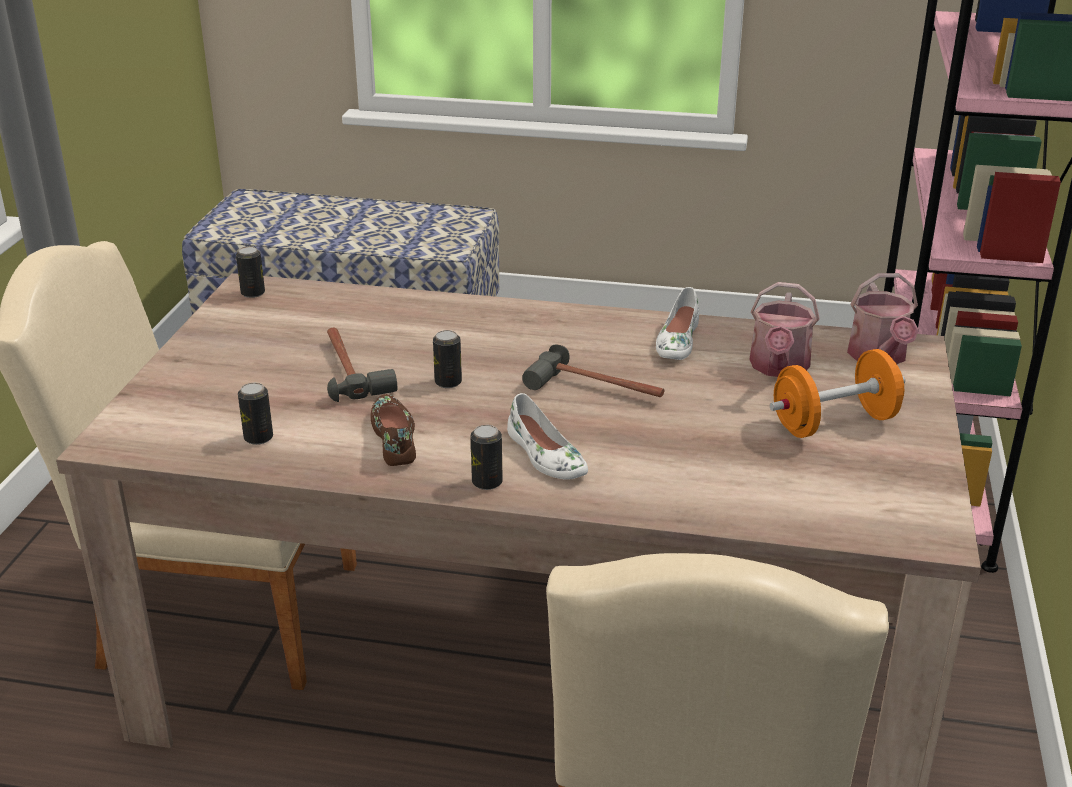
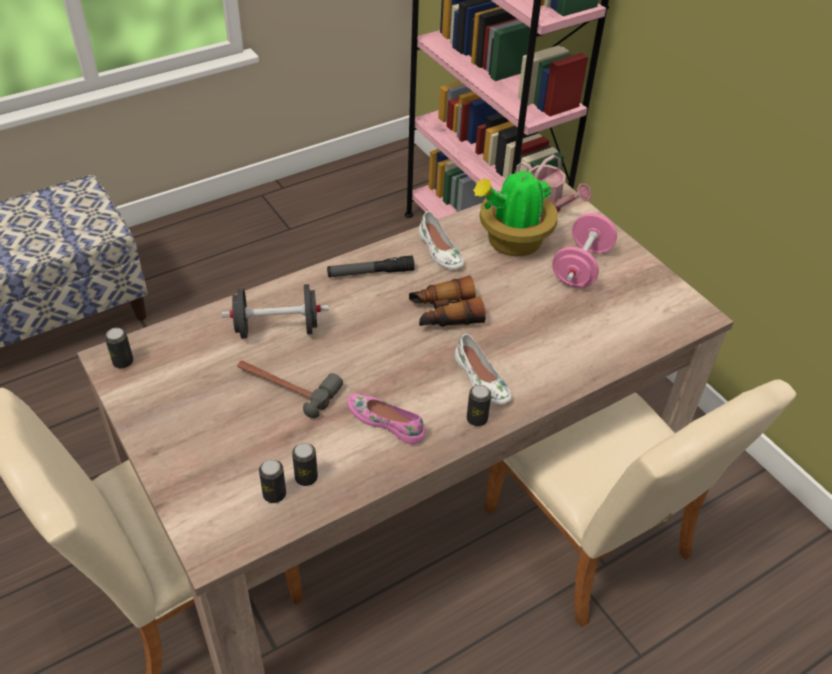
camera: 45 degrees left, 15 degrees up
brown shoe [371,394,416,466] -> pink shoe [347,393,425,444]
can [433,330,462,388] -> can moved to [259,459,286,503]
white shoe [507,393,588,480] -> white shoe turned 45 degrees clockwise [455,334,512,405]
hammer [522,345,665,397] -> binoculars [409,276,486,327]
watering can [749,282,819,377] -> potted plant [473,166,558,256]
orange dumbbell [770,349,905,438] -> pink dumbbell [552,213,617,288]
none -> black dumbbell [222,284,329,339]
none -> flashlight [327,256,415,277]

